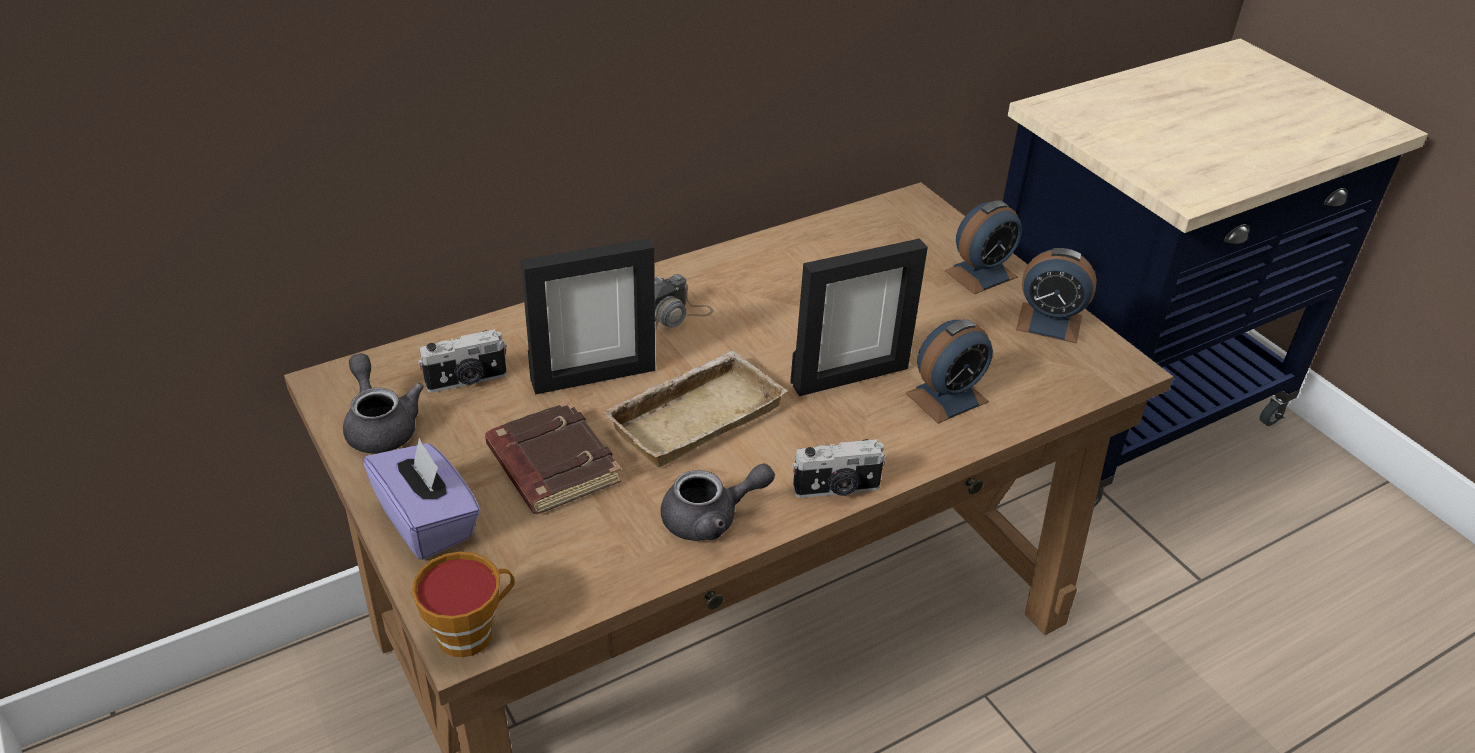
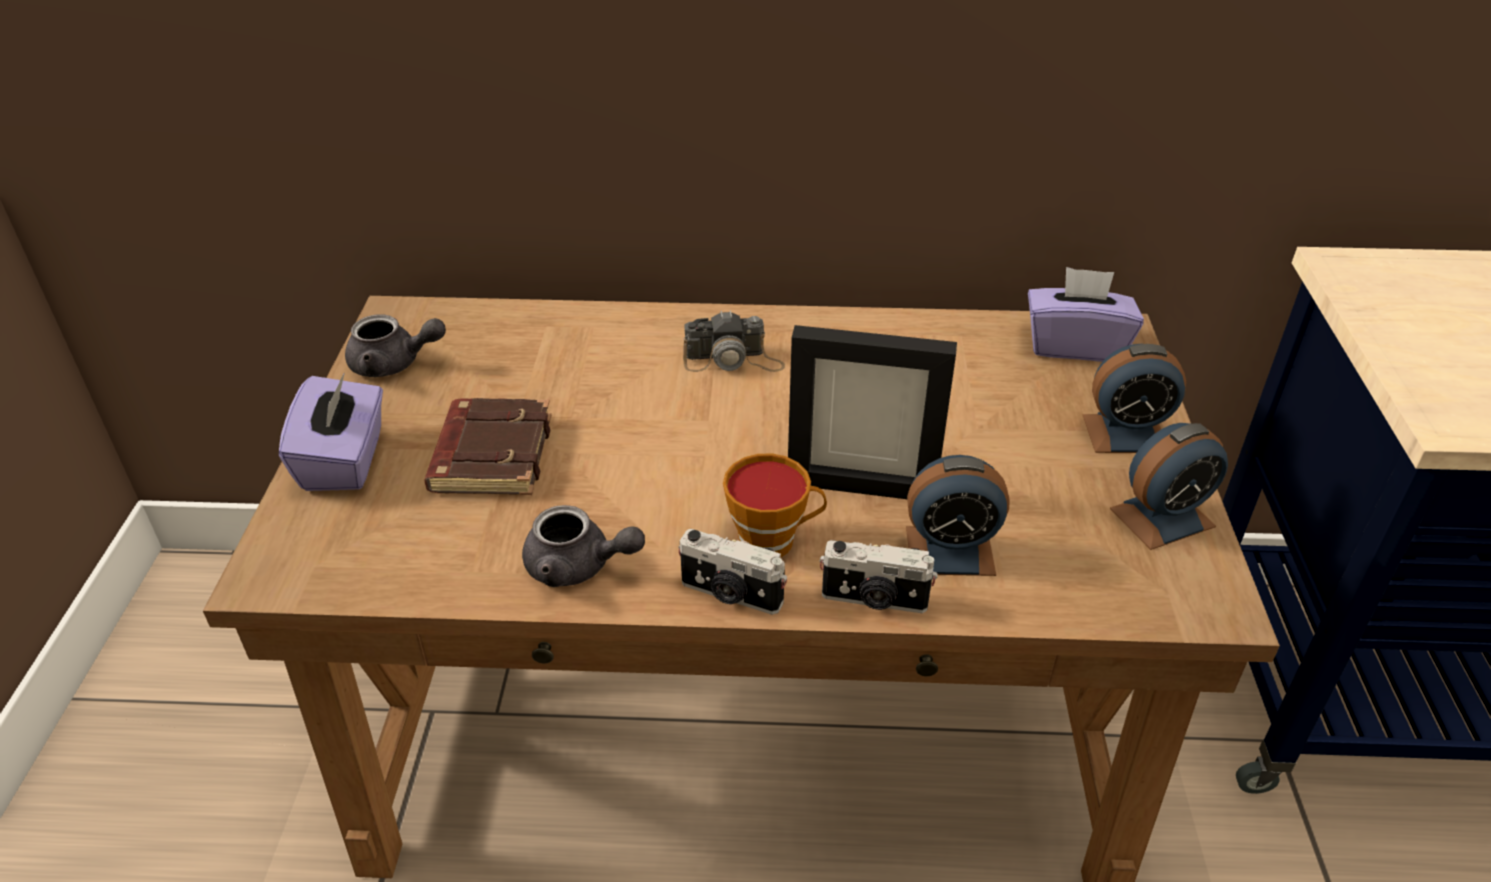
camera: 35 degrees right, 0 degrees up
grey teapot [343,353,424,454] -> grey teapot turned 90 degrees clockwise [345,314,446,377]
cup [412,551,515,658] -> cup moved to [723,454,827,557]
camera [418,329,507,393] -> camera moved to [820,540,938,613]
picture frame [521,238,655,394] -> none
beige tray [602,350,788,467] -> none
alarm clock [1016,248,1097,343] -> alarm clock turned 75 degrees counterclockwise [1110,423,1228,550]
none -> purple tissue box [1028,267,1144,362]

